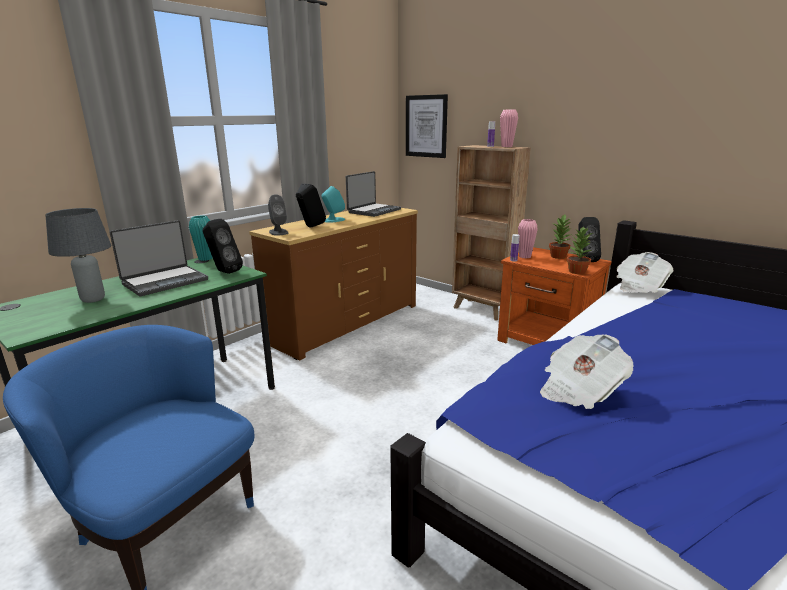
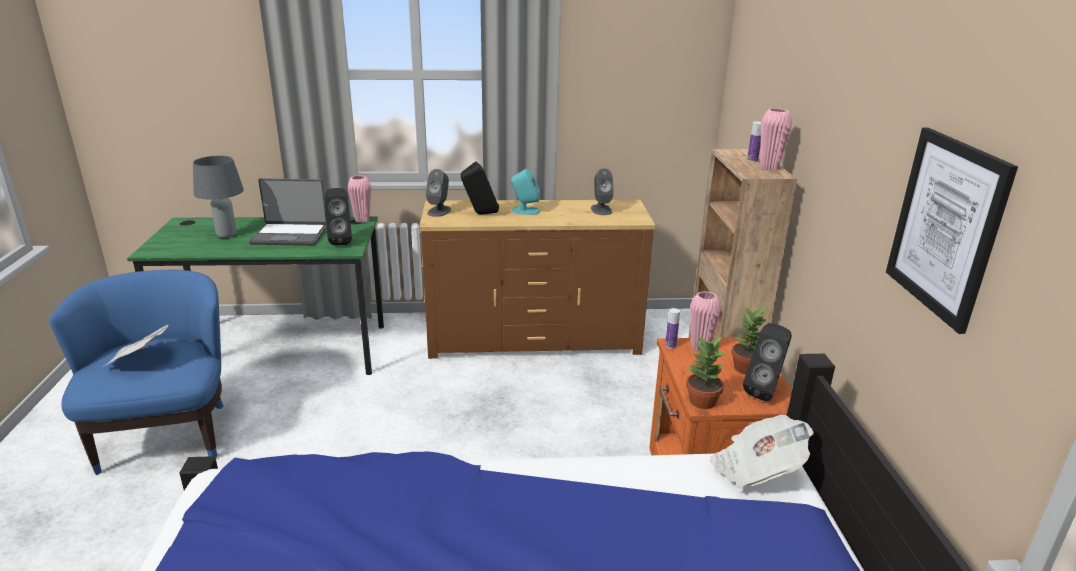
camera: 45 degrees right, 5 degrees up
turquoise vase [189,216,212,261] -> pink vase [348,175,371,223]
laptop [346,171,401,217] -> grey speaker [591,168,613,215]
picture [406,94,448,158] -> picture moved to [886,127,1018,334]
newspaper [540,334,633,409] -> newspaper moved to [104,324,169,366]

